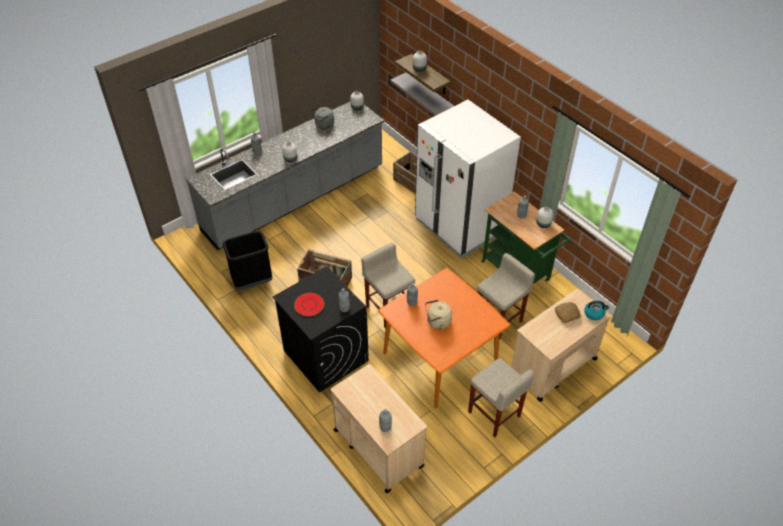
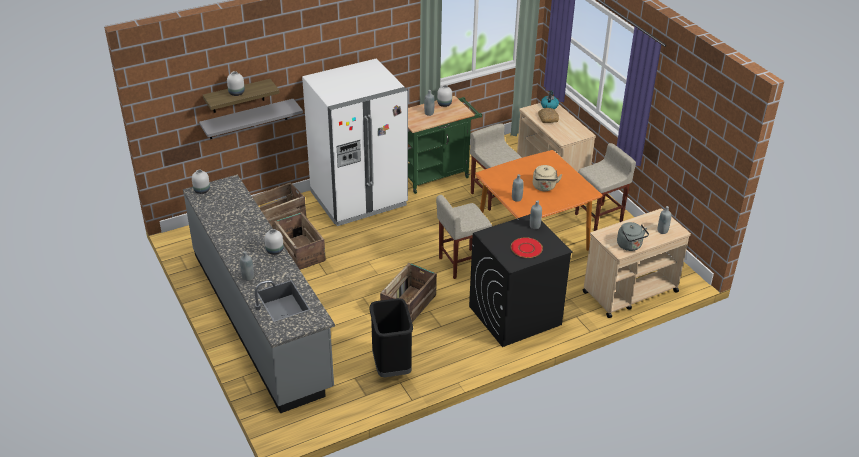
camera: 80 degrees left, 10 degrees down
grey kettle [310,106,334,129] -> grey kettle moved to [617,222,649,251]
none -> crate [274,212,326,270]

